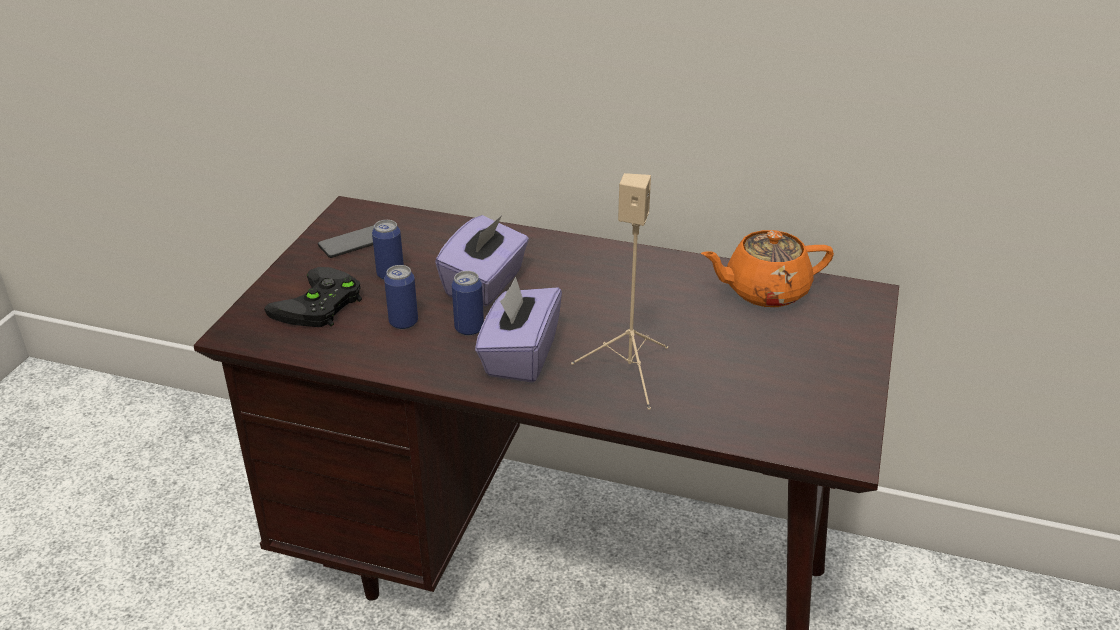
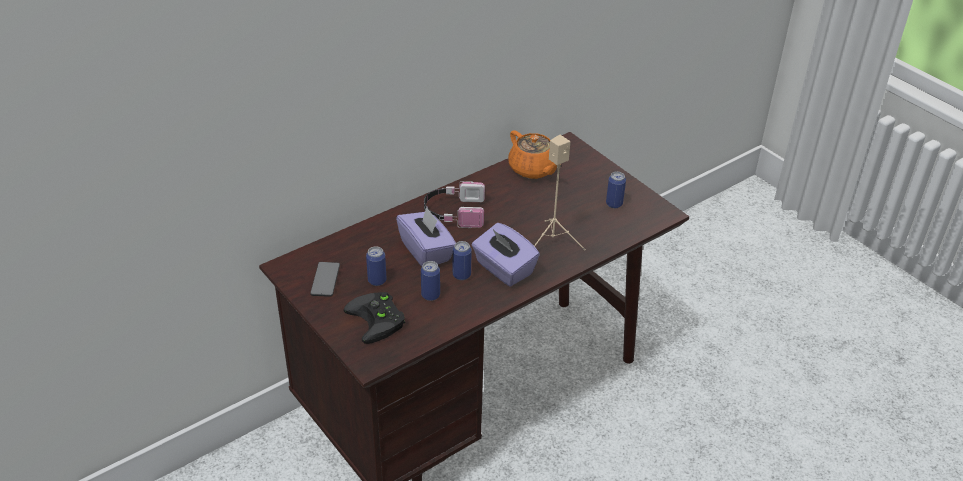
camera: 55 degrees left, 5 degrees up
orange teapot [701,230,834,307] -> orange teapot turned 60 degrees counterclockwise [508,130,557,179]
none -> headphones [424,181,485,228]
none -> can [606,172,626,208]

